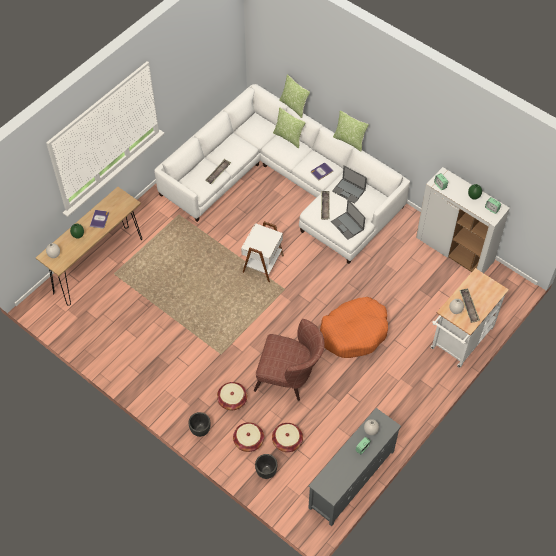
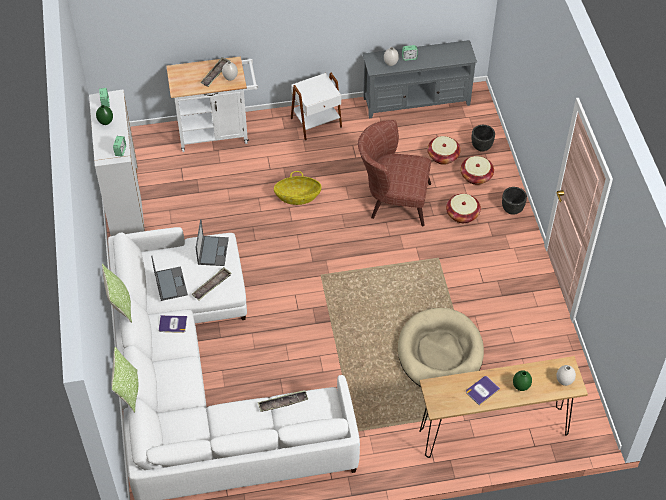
camera: 140 degrees left, 5 degrees down
white side table [241,221,284,282] -> white side table moved to [291,73,342,141]
brown armchair [254,319,325,401] -> brown armchair turned 45 degrees counterclockwise [358,120,431,227]
pillow [273,107,305,148] -> none
orange dog bed [320,297,388,358] -> basket [274,171,322,205]
none -> beige dog bed [398,308,484,387]

